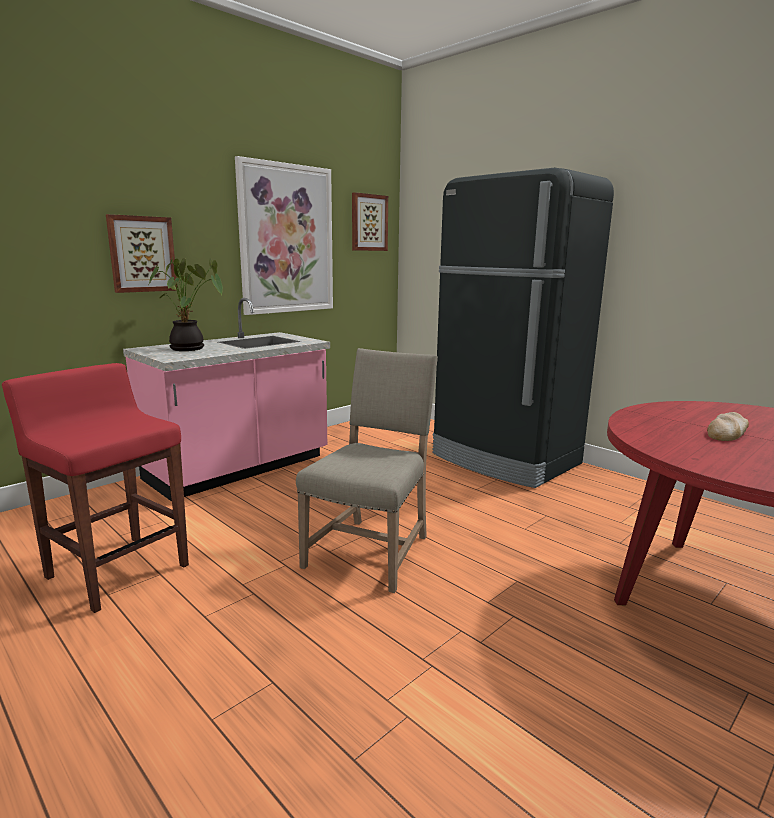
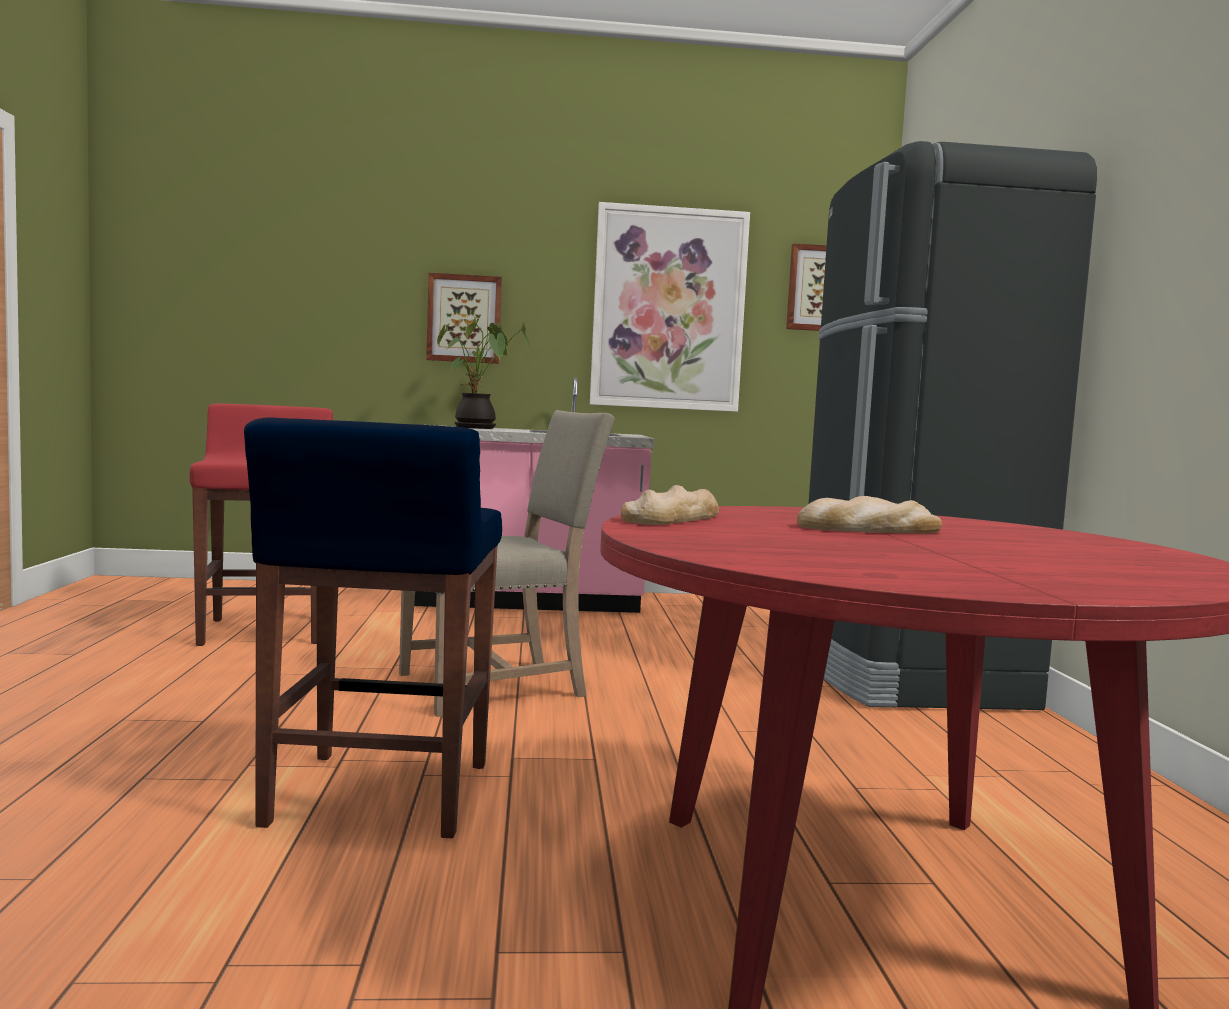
camera: 40 degrees right, 10 degrees down
none -> blue stool [244,417,502,838]
none -> bread [621,485,719,525]

